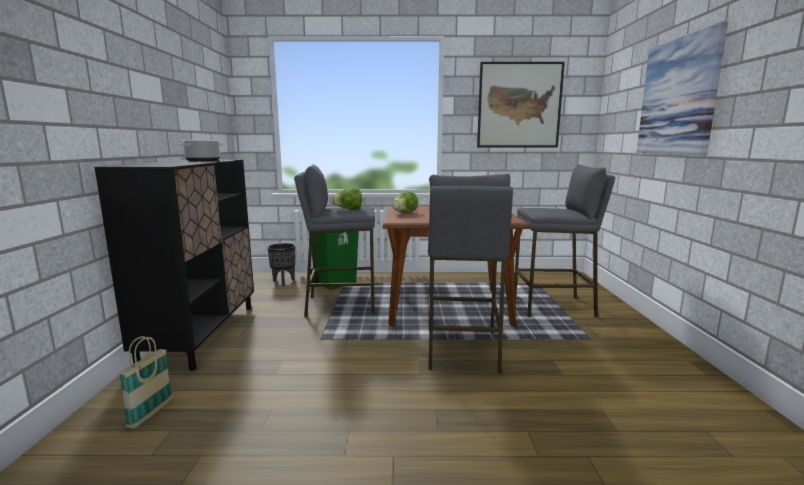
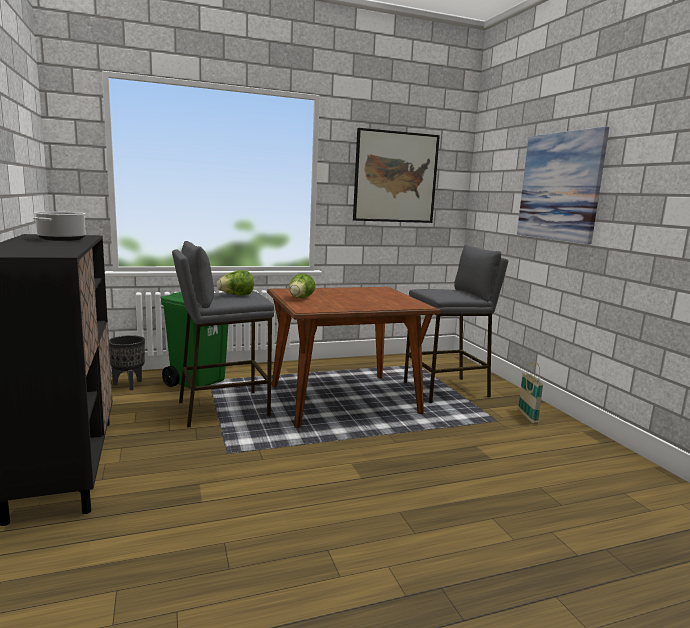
camera: 20 degrees left, 0 degrees up
basket [119,336,173,428] -> basket moved to [518,362,543,423]
grey stool [428,174,513,373] -> none

